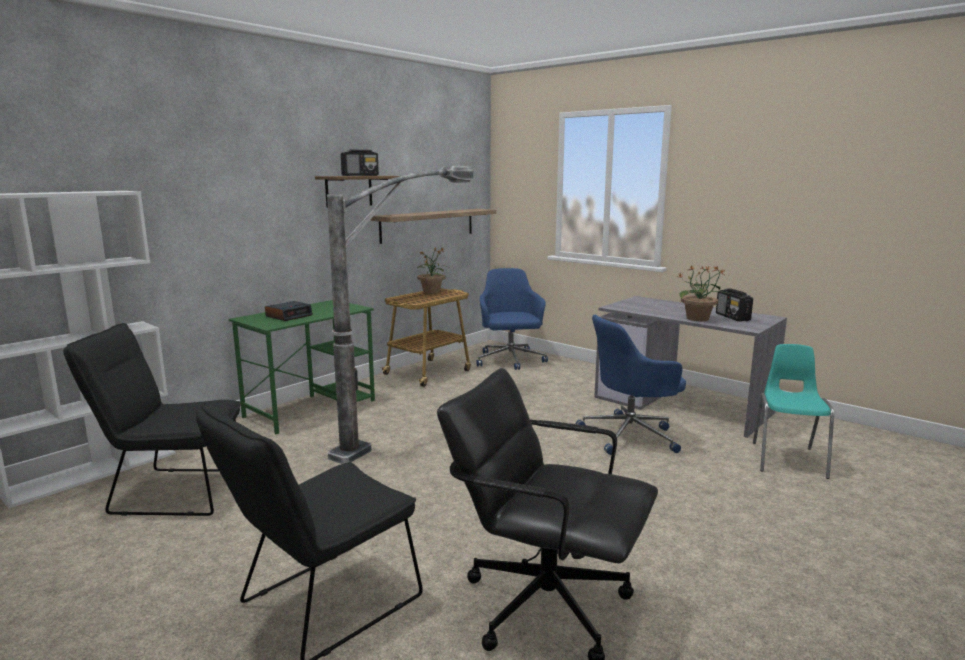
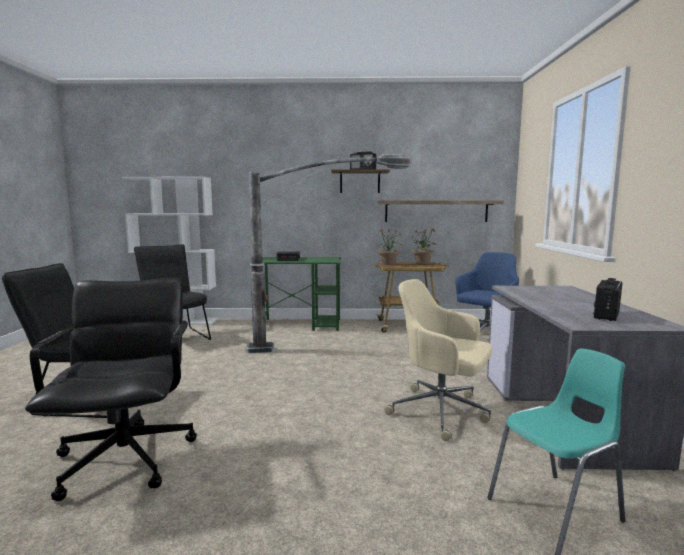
camera: 50 degrees right, 5 degrees down
blue office chair [576,315,686,455] -> beige office chair [384,279,492,441]
potted plant [679,266,728,321] -> potted plant moved to [376,229,401,265]

